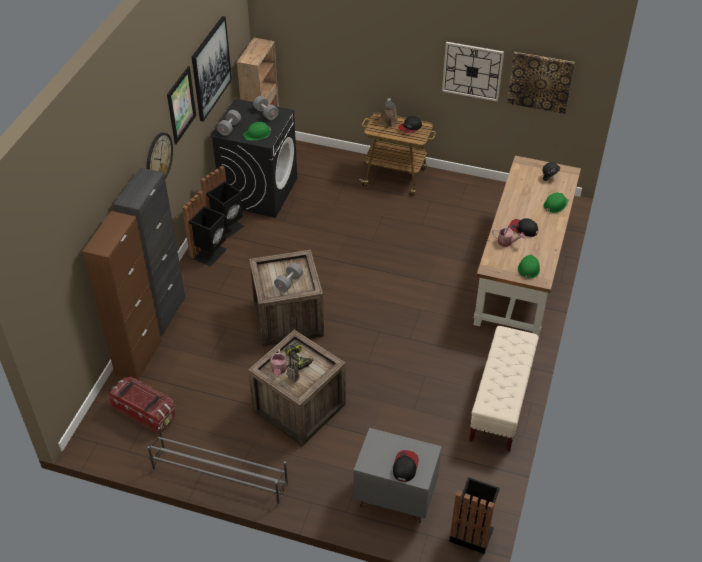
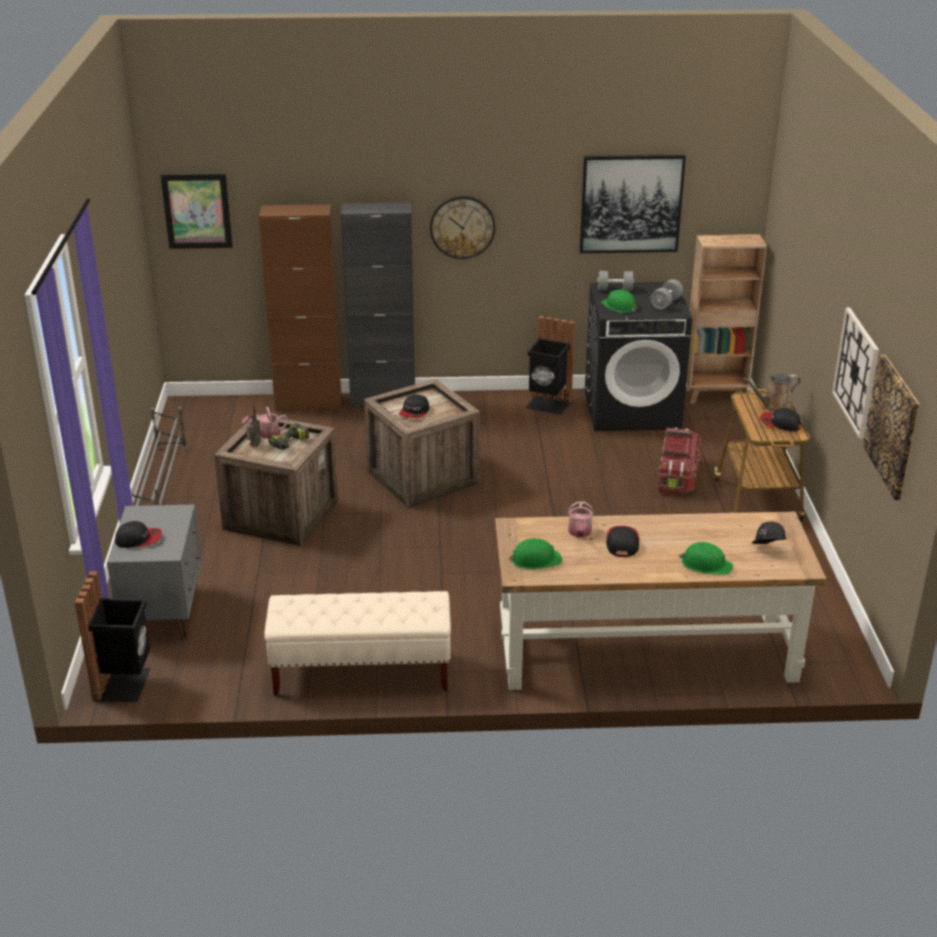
camera: 70 degrees right, 15 degrees down
storage box [108,377,176,434] -> storage box moved to [658,428,701,495]
picture [167,66,196,144] -> picture moved to [161,174,233,249]
black trash can [182,191,227,267] -> none
grey dumbbell [274,263,303,292] -> cap [399,395,429,418]

